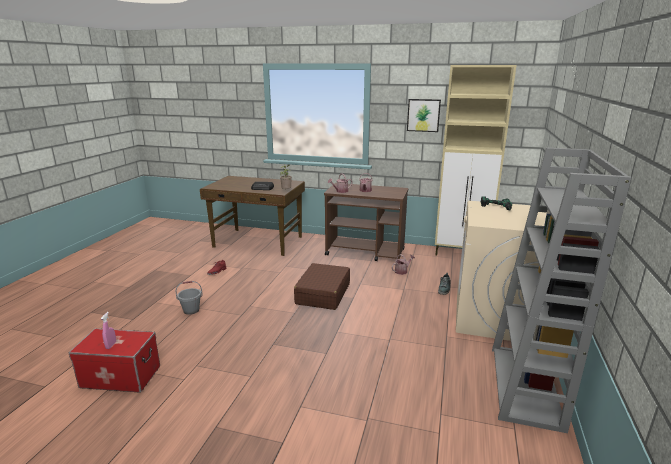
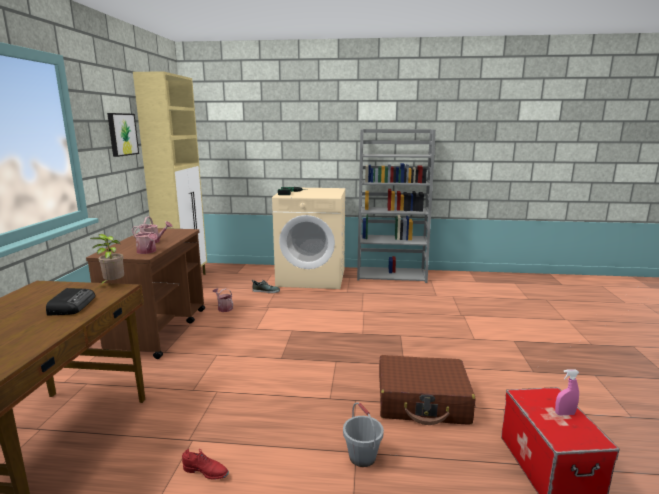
camera: 100 degrees left, 5 degrees down
brown suitcase [294,263,350,310] -> brown suitcase moved to [379,355,476,425]

